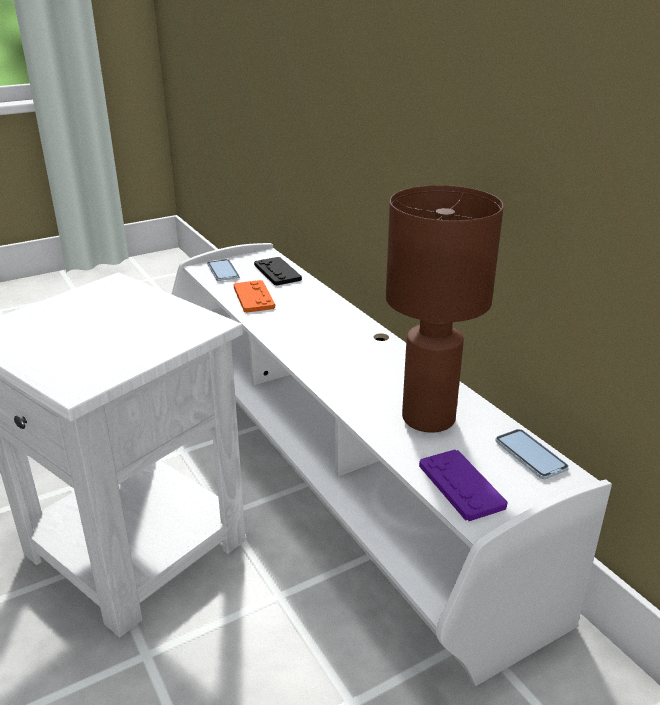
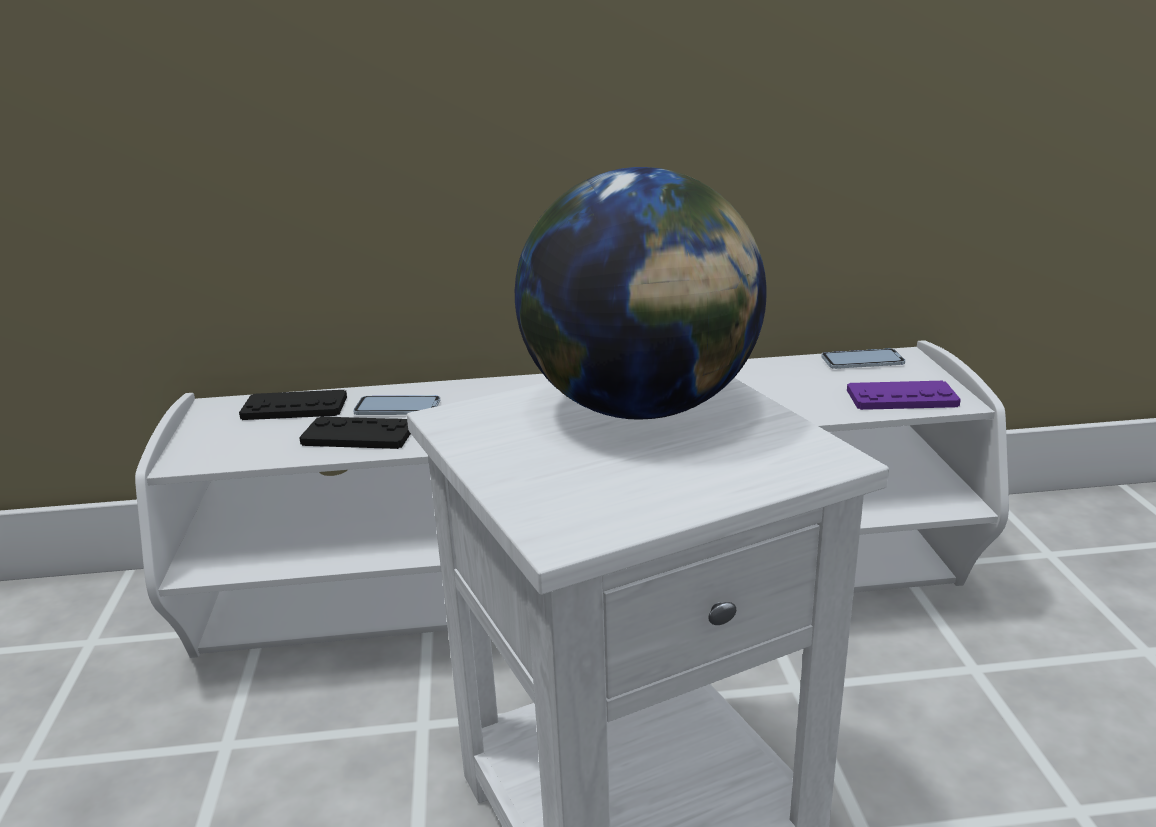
camera: 65 degrees left, 5 degrees down
phone [207,259,239,281] -> phone moved to [353,395,440,415]
orange game controller [234,280,275,313] -> black game controller [299,417,411,449]
brown table lamp [386,185,504,433] -> none
none -> globe [515,167,766,420]

